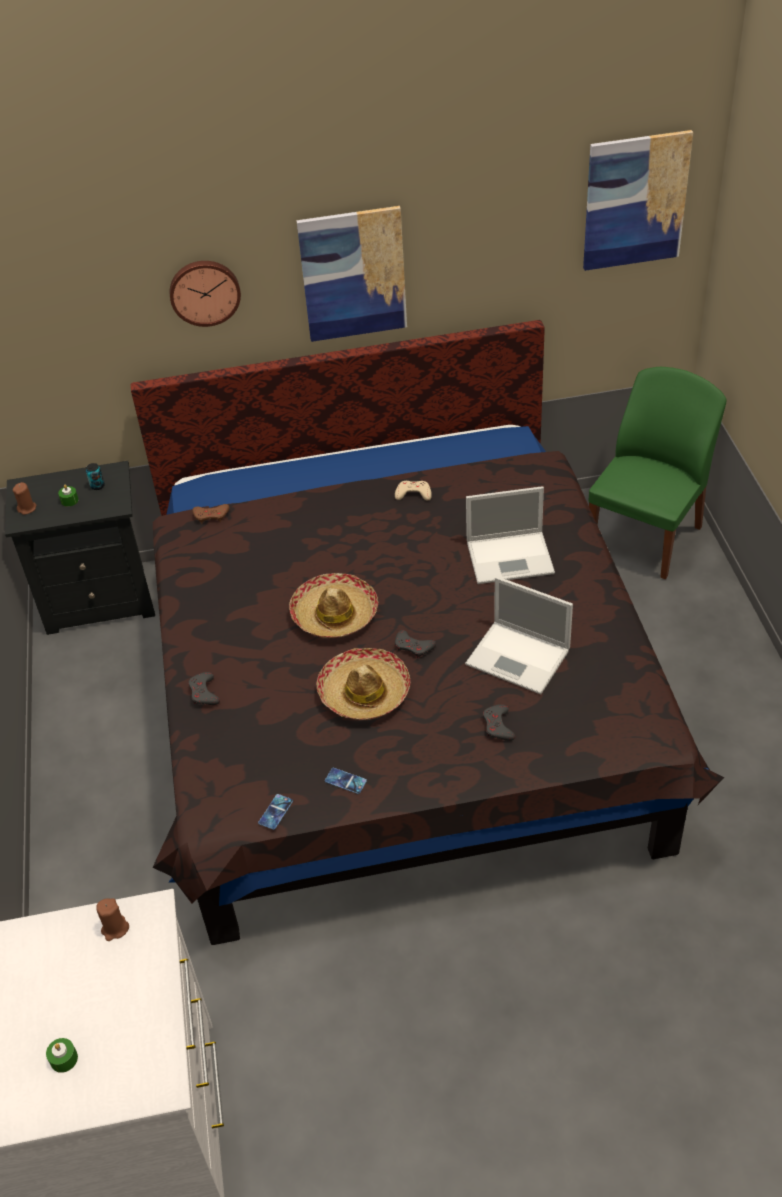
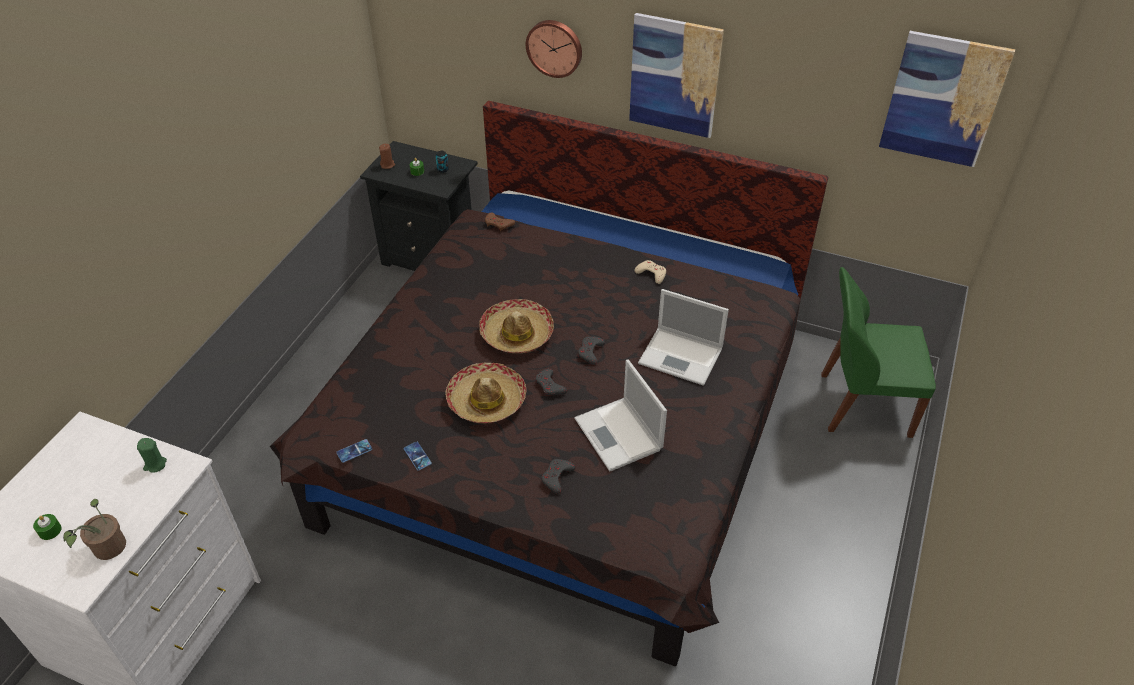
camera: 30 degrees right, 0 degrees up
brown candle [96,898,129,941] -> green candle [137,438,167,473]
grey game controller [188,672,220,705] -> grey game controller moved to [578,337,605,365]
green chair [589,367,727,579] -> green chair turned 150 degrees counterclockwise [821,267,936,438]
none -> potted plant [63,499,126,560]

